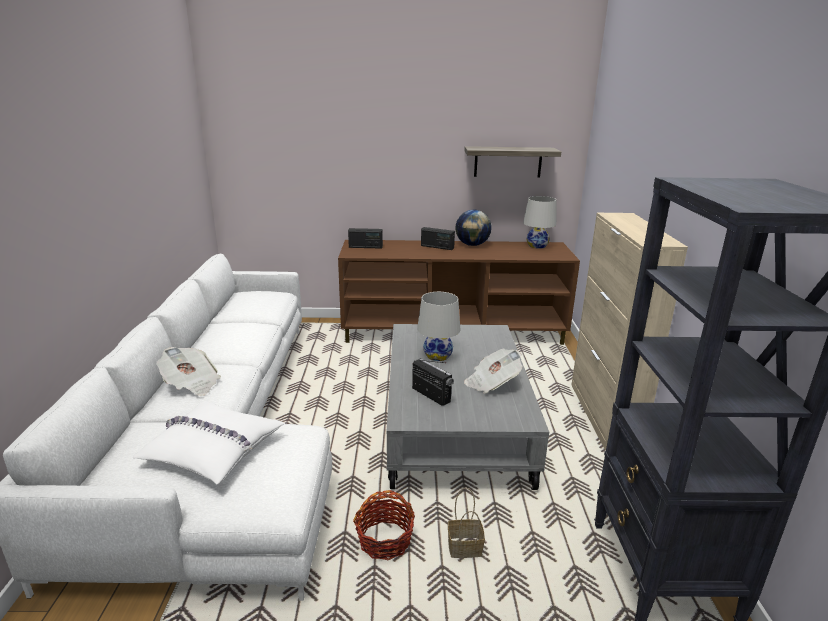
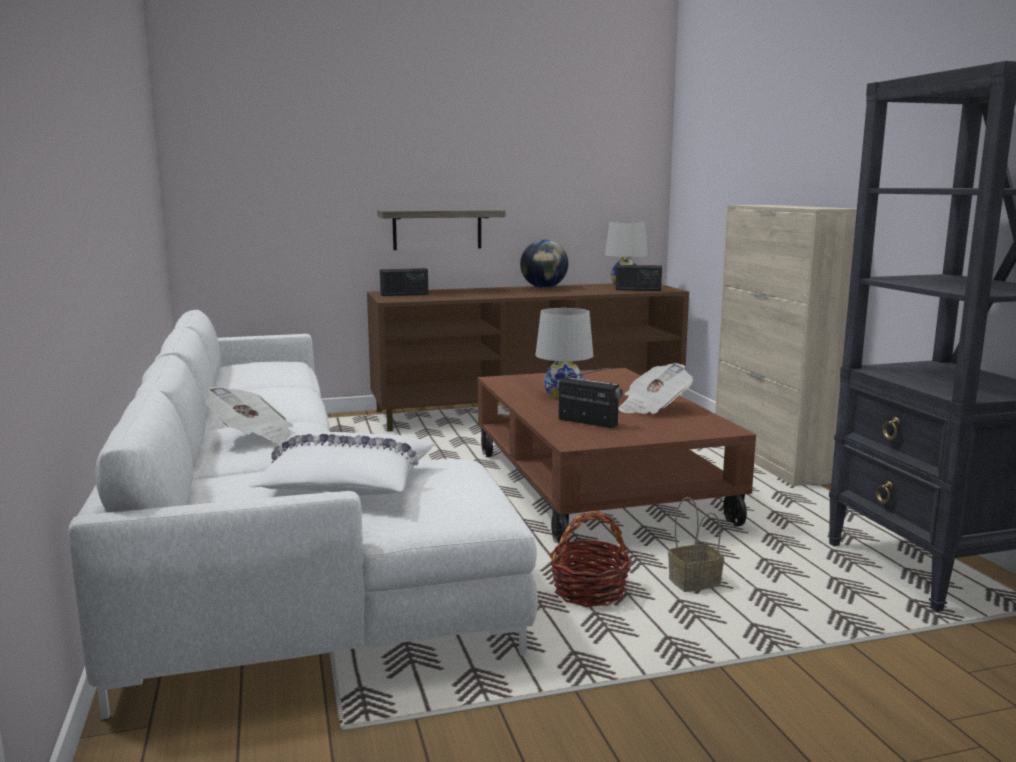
camera: 15 degrees left, 10 degrees down
grey coffee table [387,324,549,490] -> brown coffee table [478,368,756,548]
radio [421,227,455,250] -> radio moved to [616,265,662,291]
shelf [464,146,561,178] -> shelf moved to [377,209,505,250]

